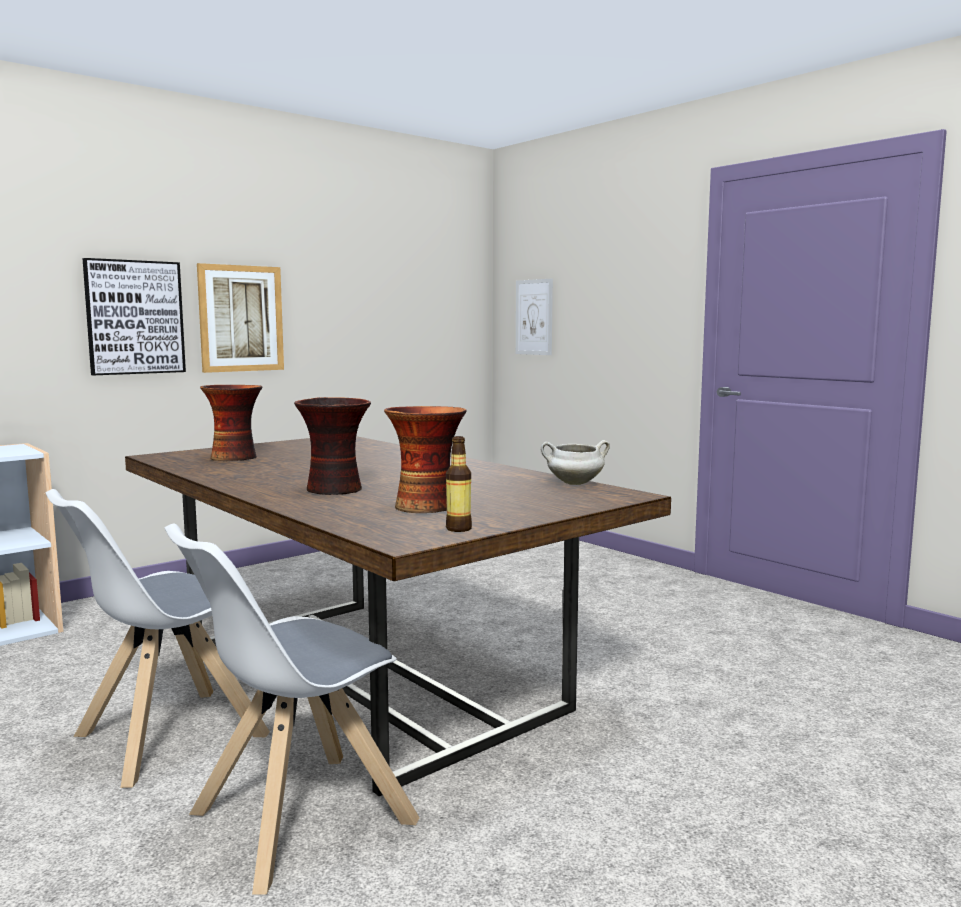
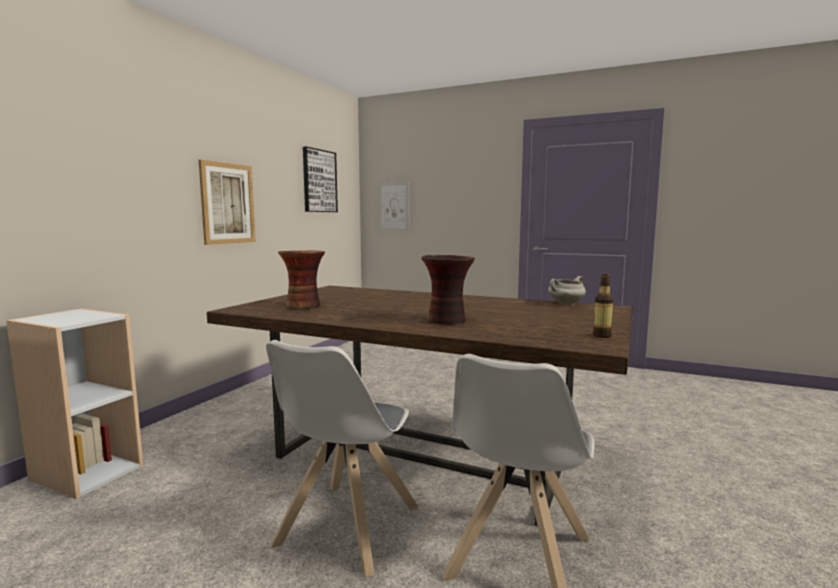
camera: 25 degrees left, 0 degrees up
picture [82,258,186,375] -> picture moved to [303,146,338,212]
vase [384,406,467,513] -> none

